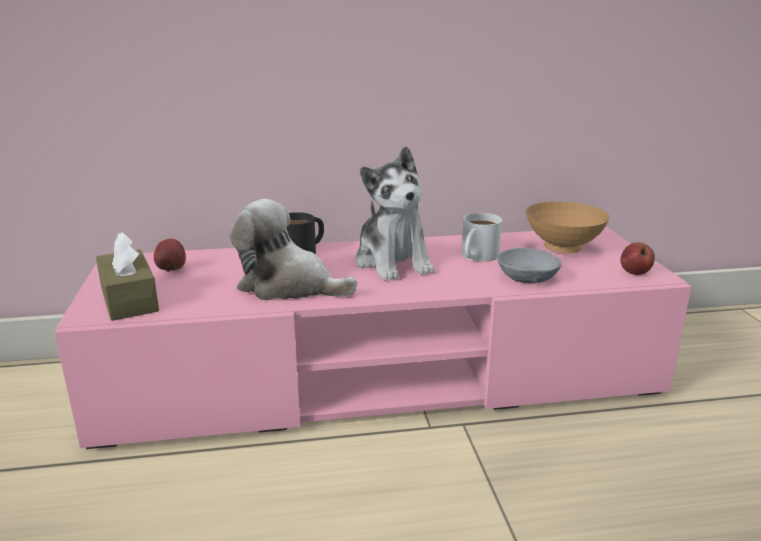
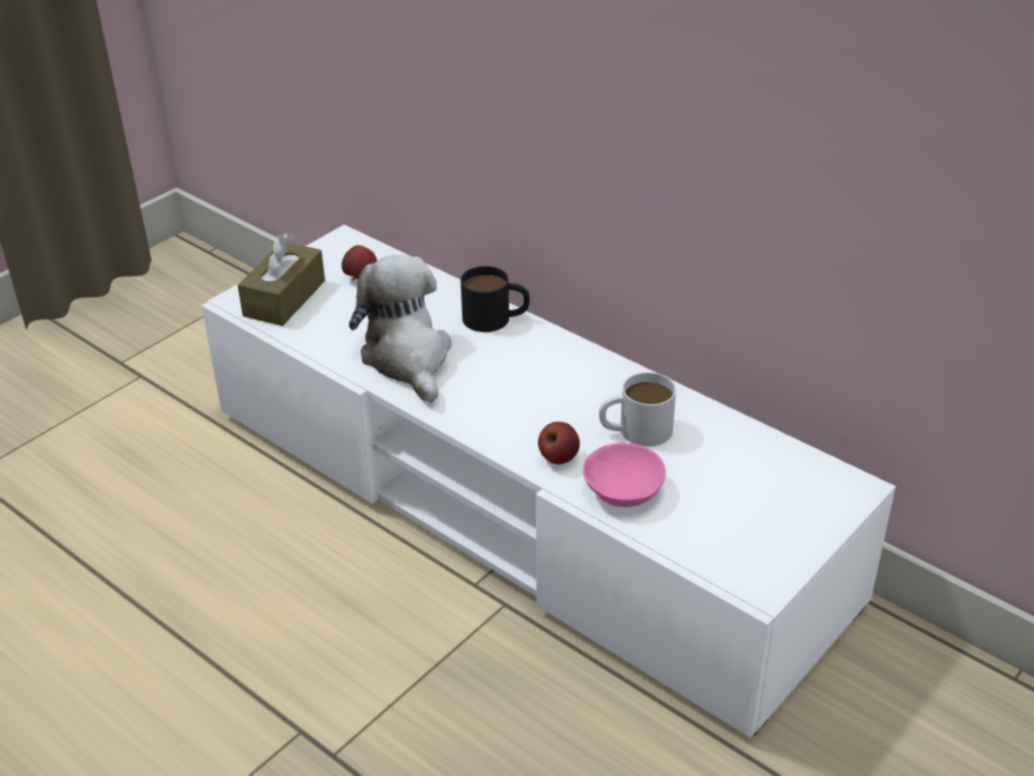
camera: 50 degrees right, 15 degrees up
pink tv stand [54,227,691,449] -> white tv stand [201,225,896,738]
plush toy [355,146,435,281] -> none
grey bowl [498,248,562,283] -> pink bowl [583,443,666,507]
brown bowl [526,202,610,253] -> none
apple [620,242,655,275] -> apple moved to [538,422,580,464]

